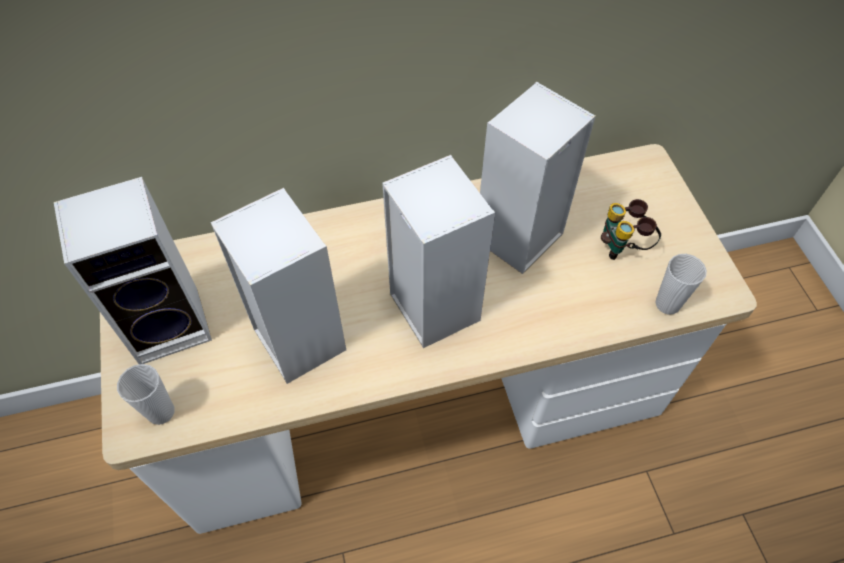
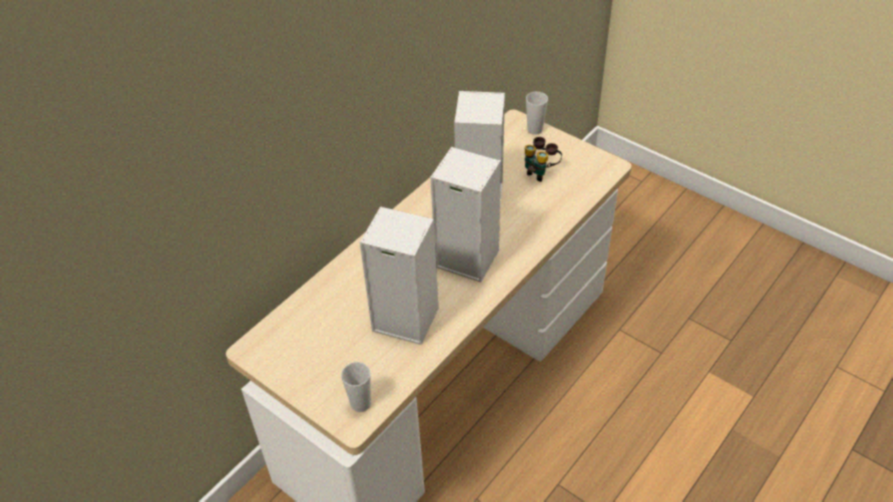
camera: 35 degrees left, 10 degrees down
speaker [54,177,212,364] -> none
cup [655,254,707,315] -> cup moved to [526,92,548,135]

